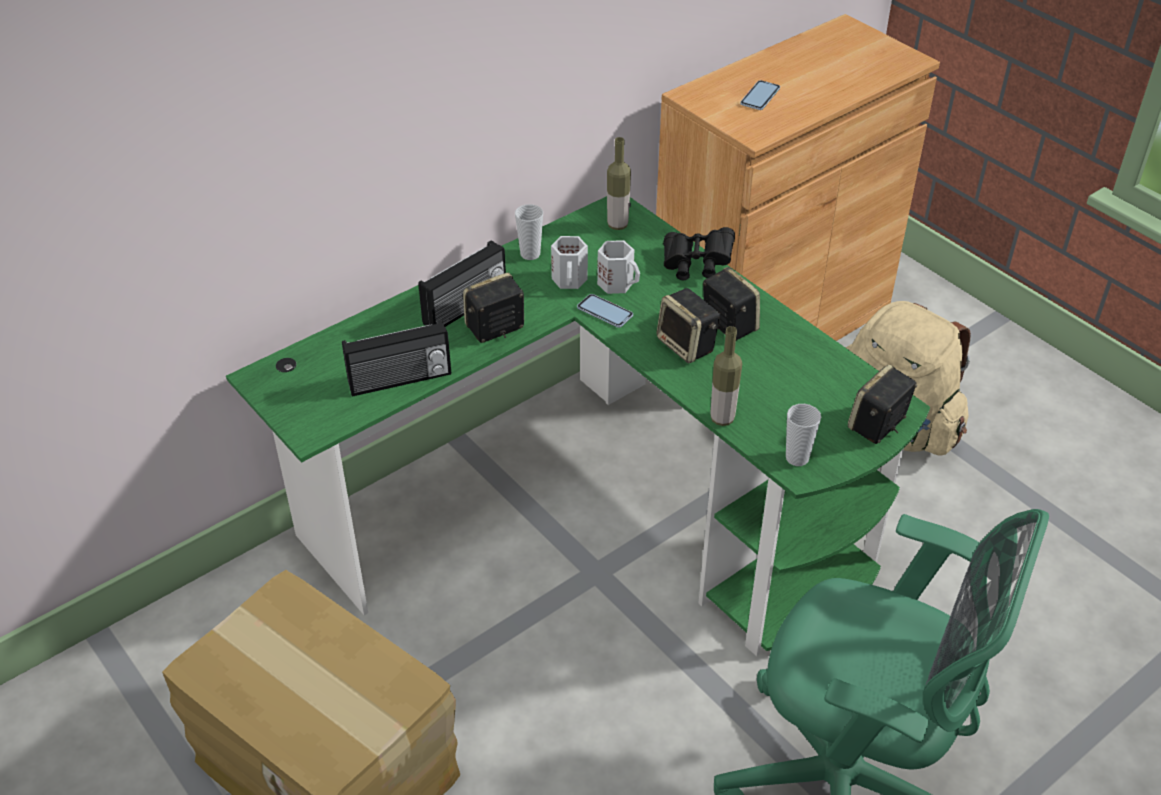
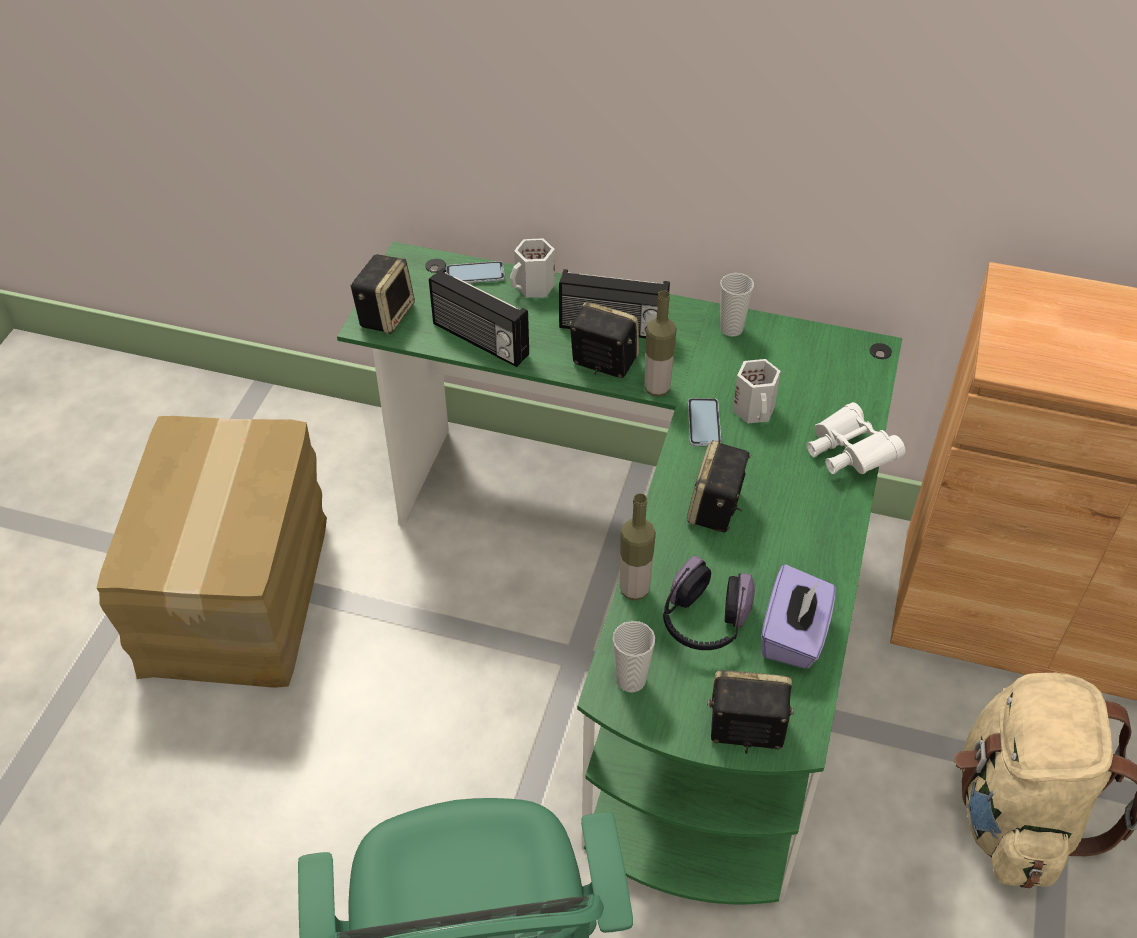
camera: 55 degrees right, 5 degrees up
white mug [551,236,588,289] -> white mug moved to [510,238,555,298]
bottle [607,137,631,230] -> bottle moved to [644,290,677,397]
black binoculars [663,227,735,280] -> white binoculars [807,402,906,474]
speaker [703,267,760,340] -> speaker moved to [350,254,415,334]
phone [740,80,780,110] -> phone moved to [446,261,505,283]
none -> headphones [663,556,755,650]
none -> purple tissue box [761,564,836,669]

